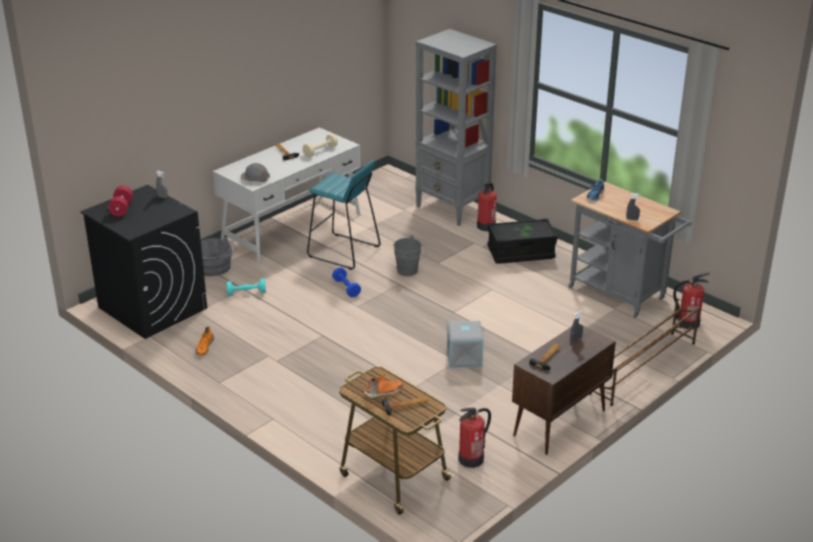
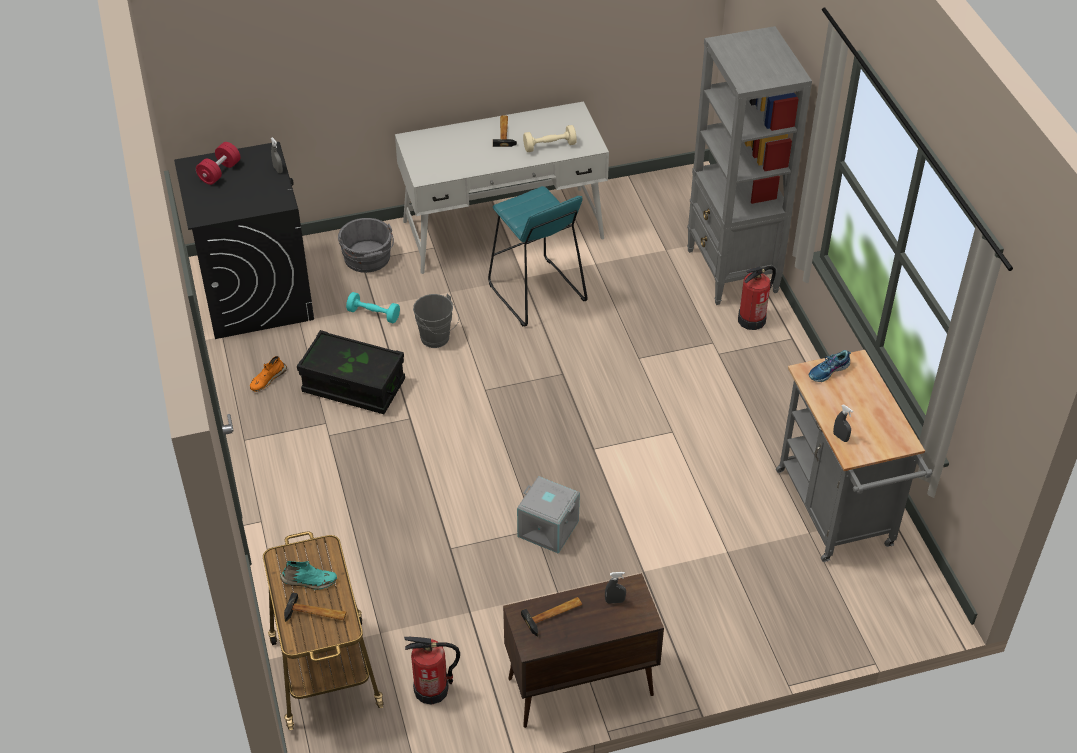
camera: 30 degrees right, 15 degrees up
grey hard hat [241,163,270,182] -> none
blue dumbbell [332,267,361,297] -> none
orange shoe [363,374,403,398] -> turquoise shoe [280,561,337,590]
grey bucket [393,235,426,276] -> grey bucket moved to [413,294,459,348]
black storage box [488,218,558,264] -> black storage box moved to [297,330,405,414]
brown shoe rack [590,298,700,406] -> none
fire extinguisher [673,273,710,329] -> none

